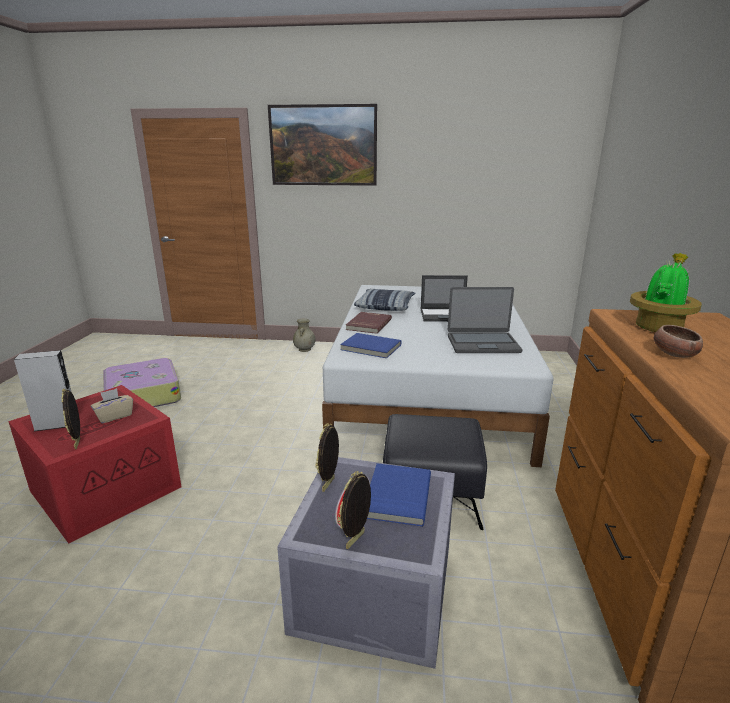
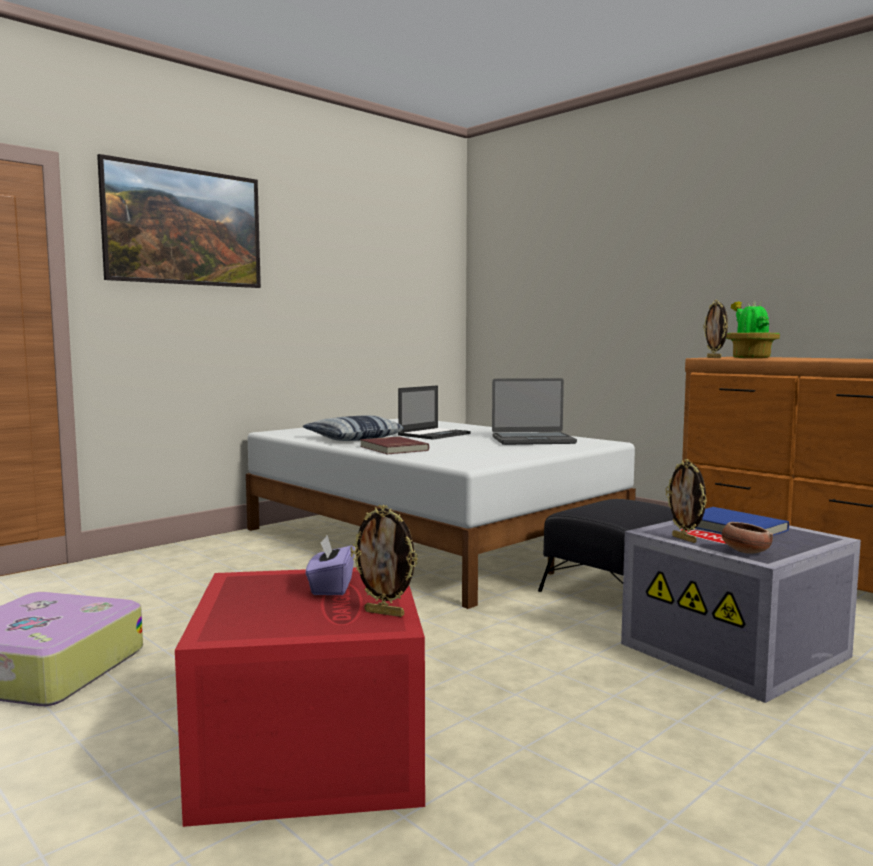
camera: 50 degrees left, 15 degrees down
grey speaker [14,350,71,431] -> none
beige tissue box [91,388,133,423] -> purple tissue box [306,535,355,595]
beige vase [293,319,315,352] -> none
picture frame [337,471,371,549] -> picture frame moved to [703,300,728,358]
blue book [340,333,401,358] -> none
laptop [448,287,523,353] -> laptop turned 45 degrees clockwise [492,378,577,445]
bowl [654,325,703,358] -> bowl moved to [722,522,773,554]

